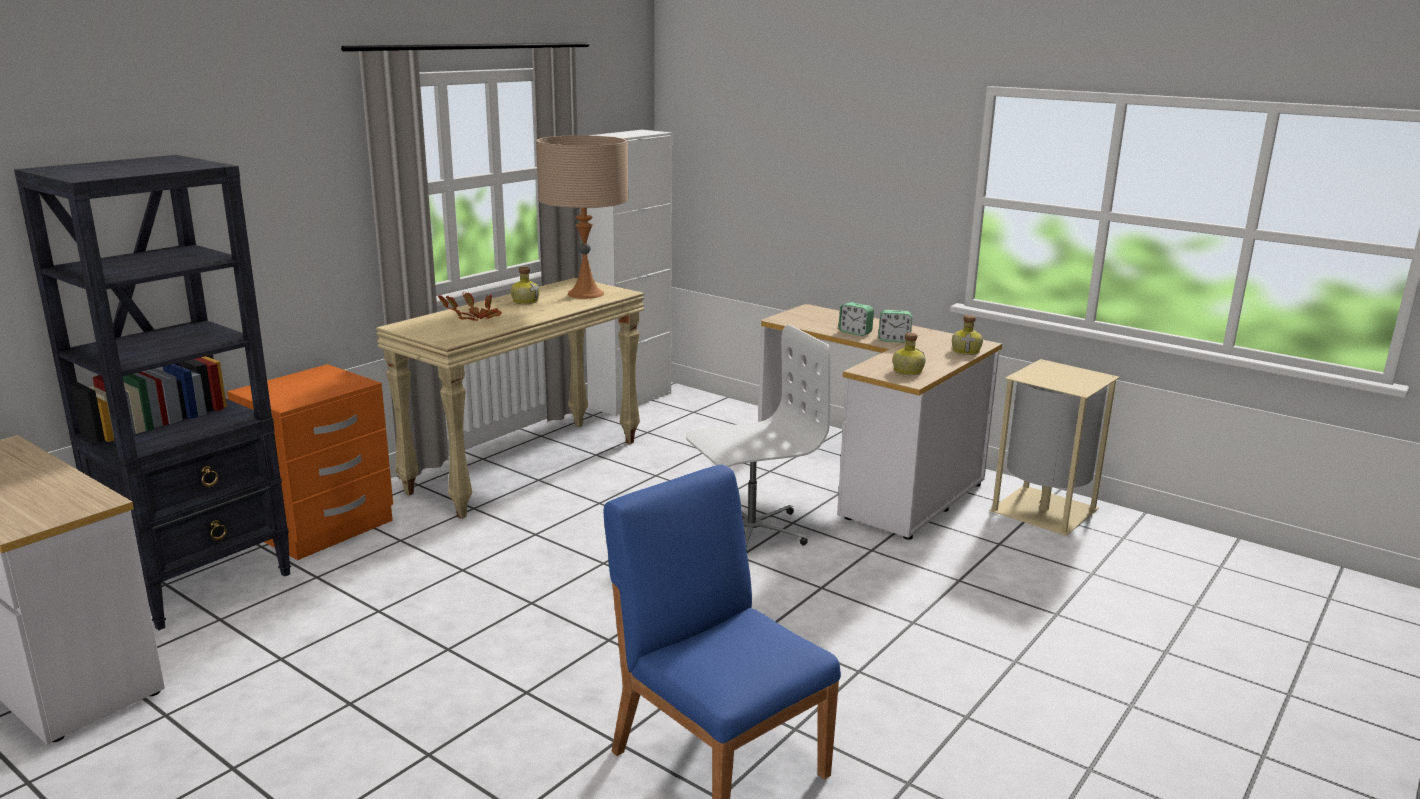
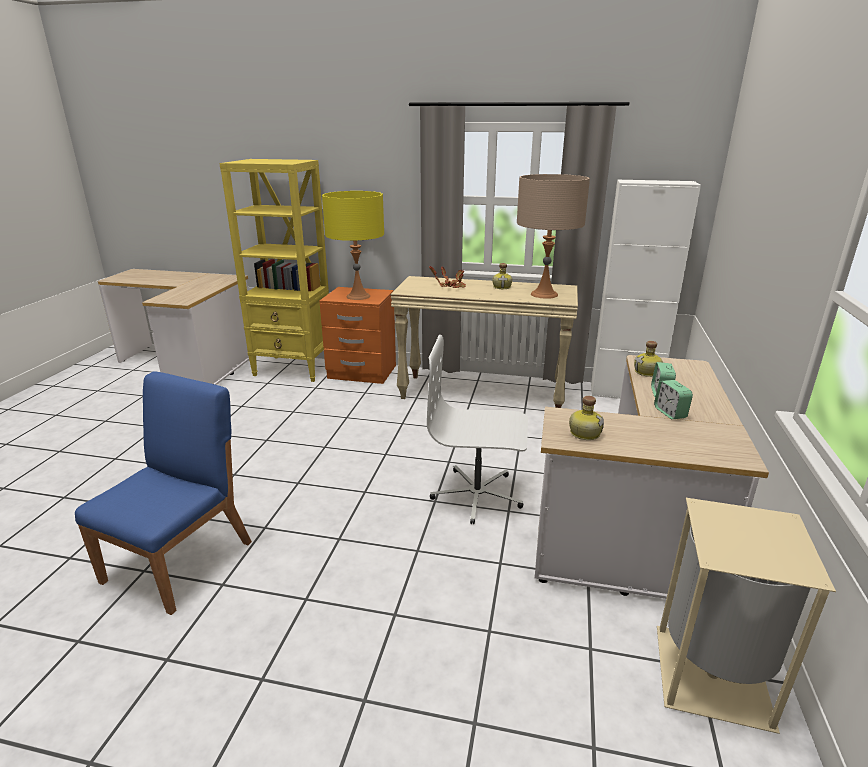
camera: 65 degrees right, 5 degrees up
black bookcase [14,155,291,630] -> yellow bookcase [219,159,329,382]
white office chair [686,325,830,548] -> white office chair turned 150 degrees clockwise [427,335,528,524]
bottle [952,315,983,355] -> bottle moved to [634,341,663,377]
none -> yellow table lamp [322,191,384,300]

